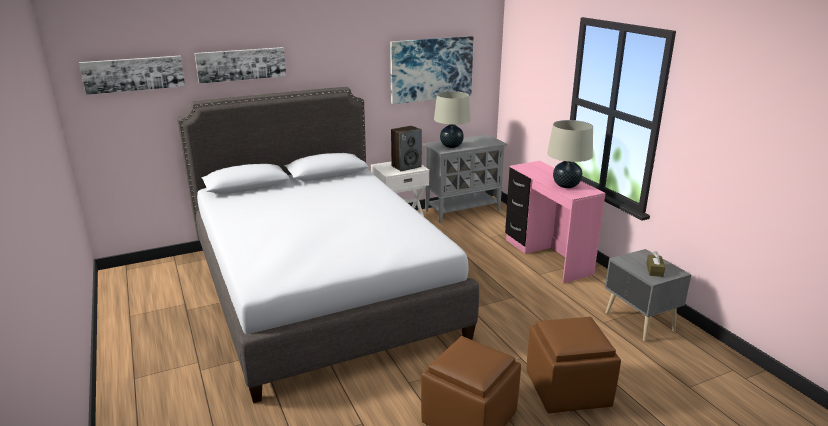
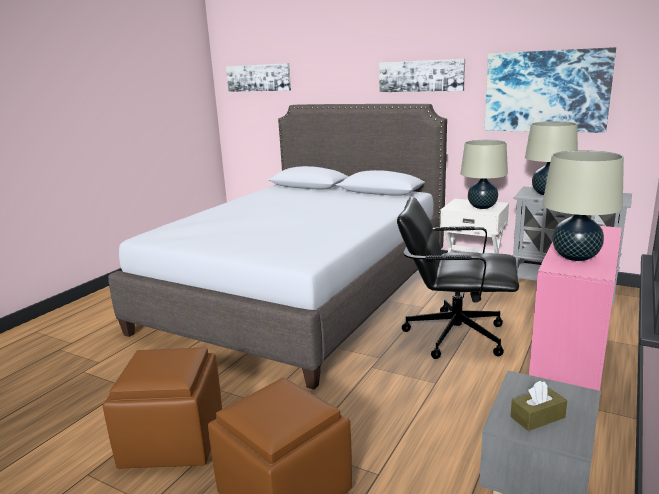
camera: 55 degrees right, 5 degrees down
picture [194,47,286,84] -> picture moved to [379,59,465,92]
speaker [391,126,422,171] -> beige table lamp [461,140,508,209]
none -> black office chair [397,196,519,359]

